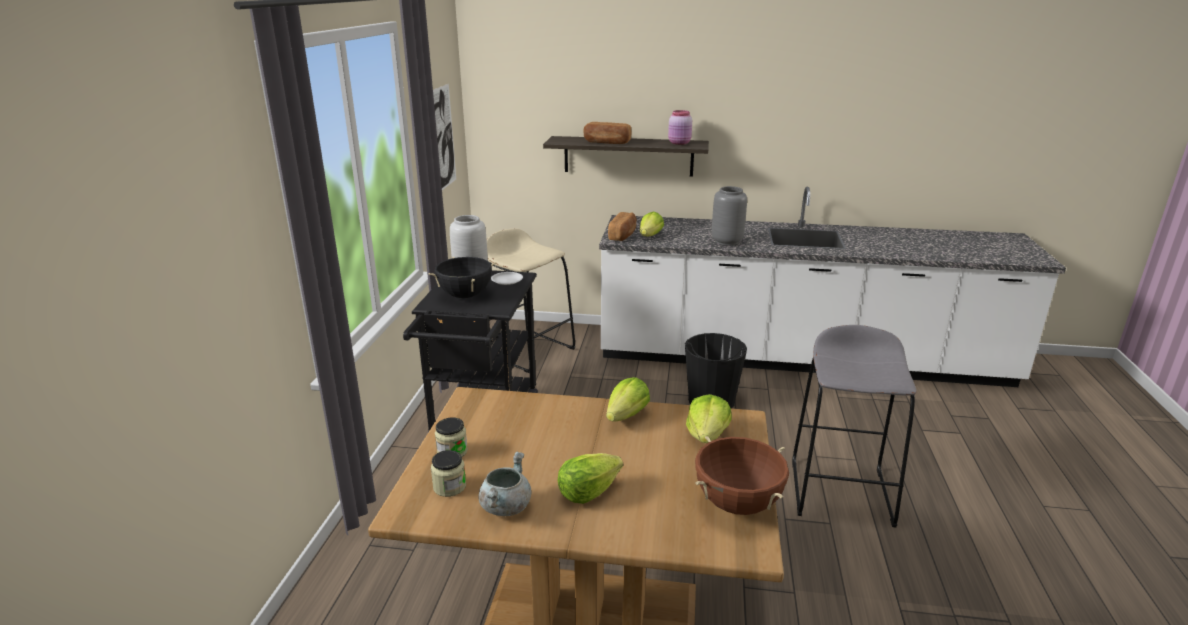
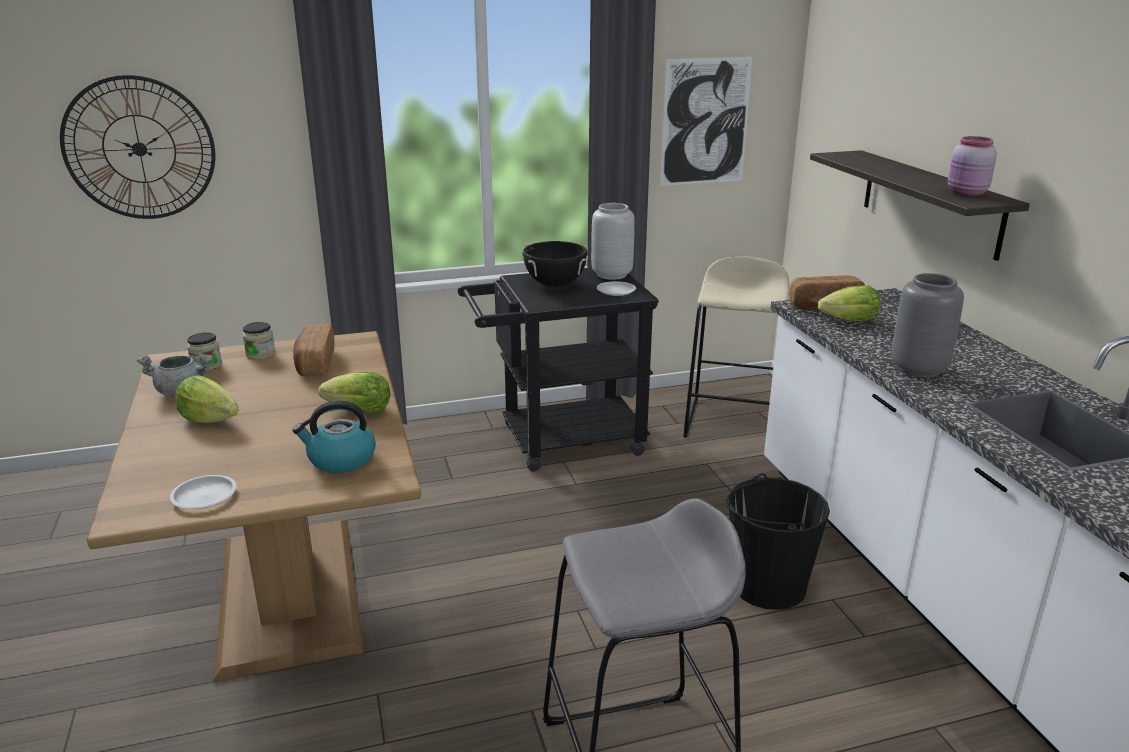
camera: 65 degrees right, 0 degrees up
bread [583,122,631,144] -> bread moved to [293,324,335,376]
lettuce [686,394,732,443] -> kettle [292,400,376,473]
brown cooking pot [695,436,789,515] -> white plate [170,475,237,509]
none -> wall clock [60,75,215,219]

